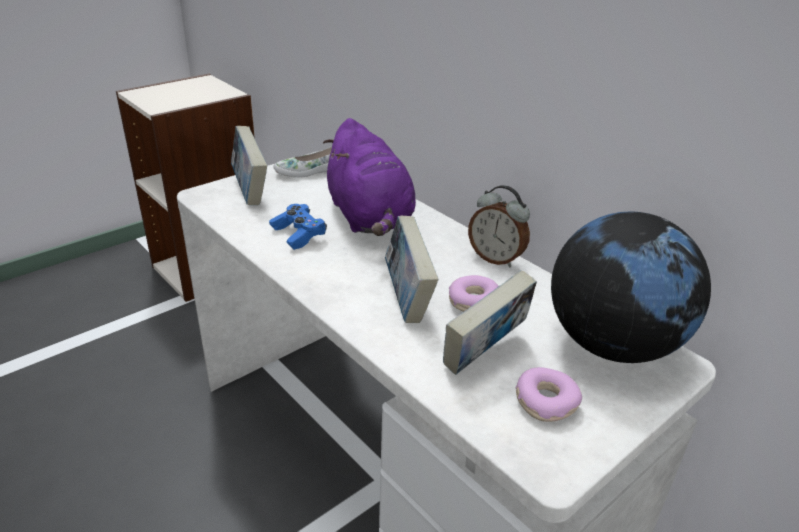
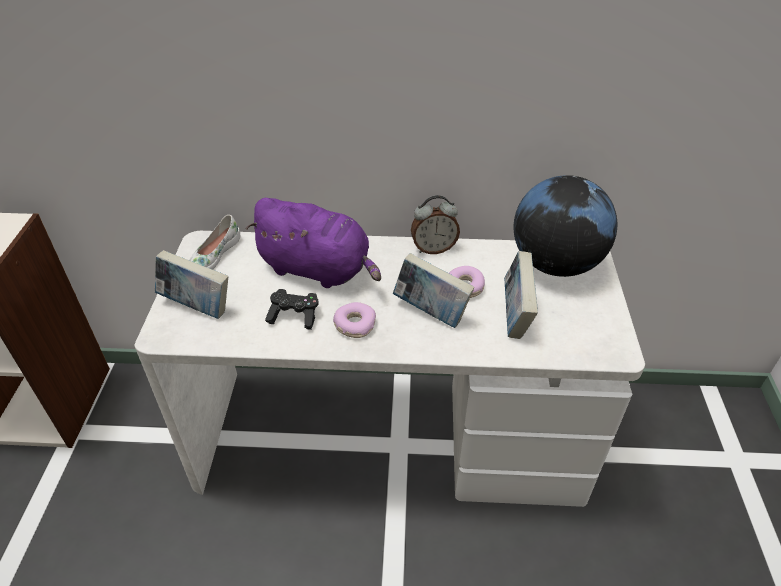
camera: 45 degrees left, 10 degrees up
blue game controller [269,204,327,250] -> black game controller [265,289,319,330]
donut [516,367,582,422] -> donut moved to [333,302,376,338]

